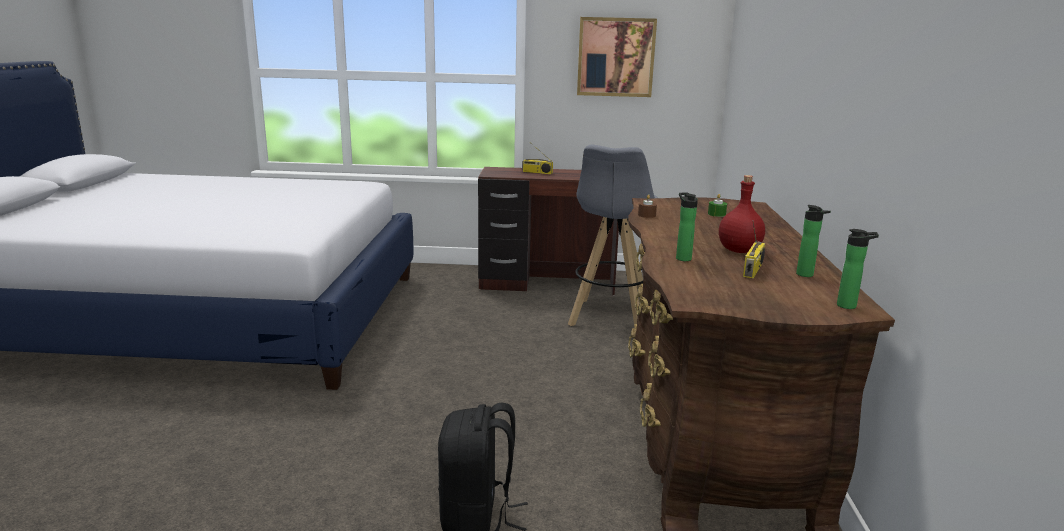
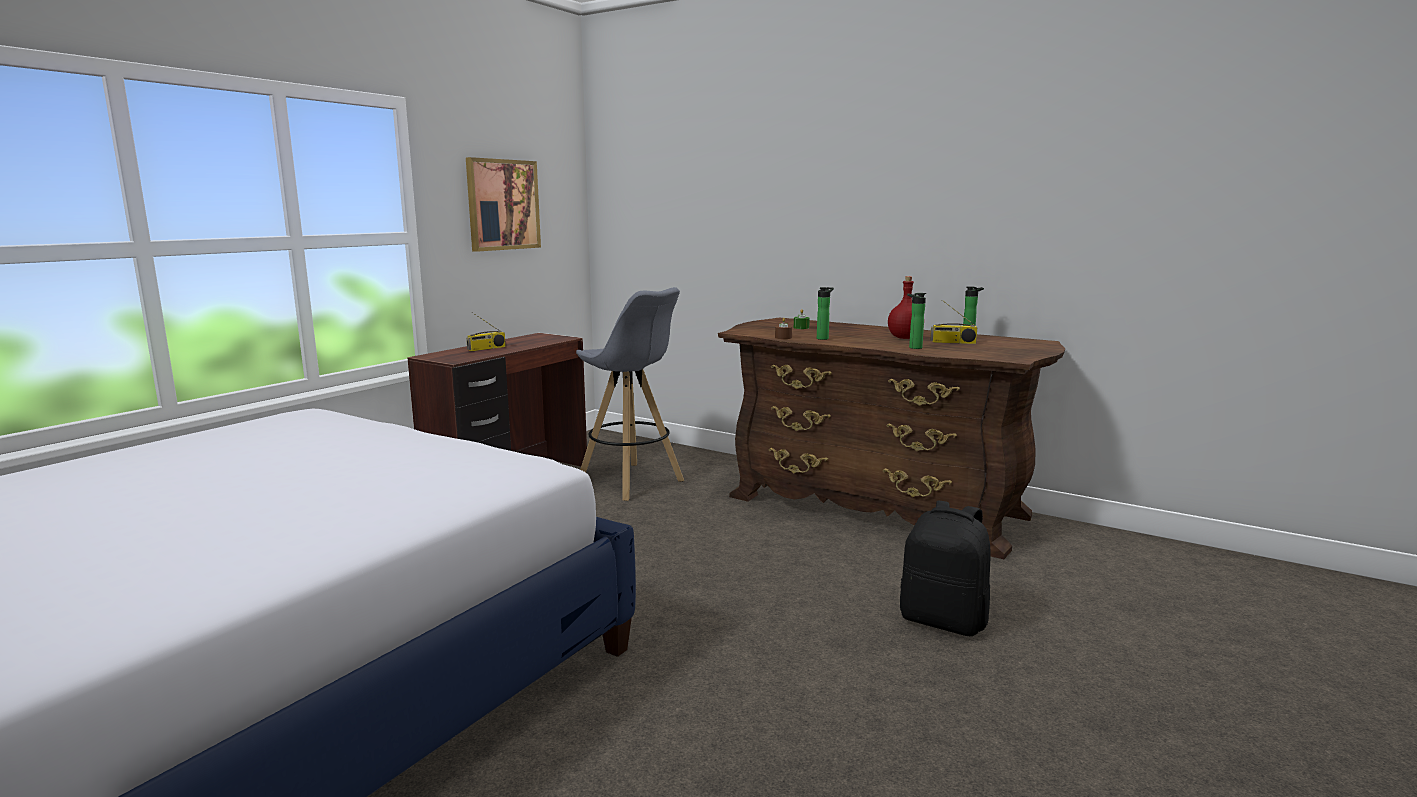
camera: 60 degrees left, 5 degrees down
radio [743,222,765,279] -> radio turned 135 degrees clockwise [930,300,977,344]
bottle [837,229,879,309] -> bottle moved to [817,287,834,340]

